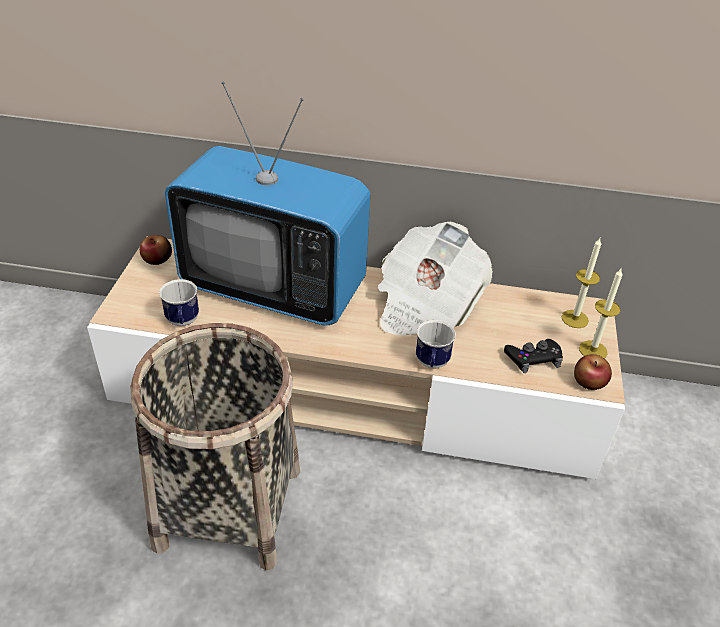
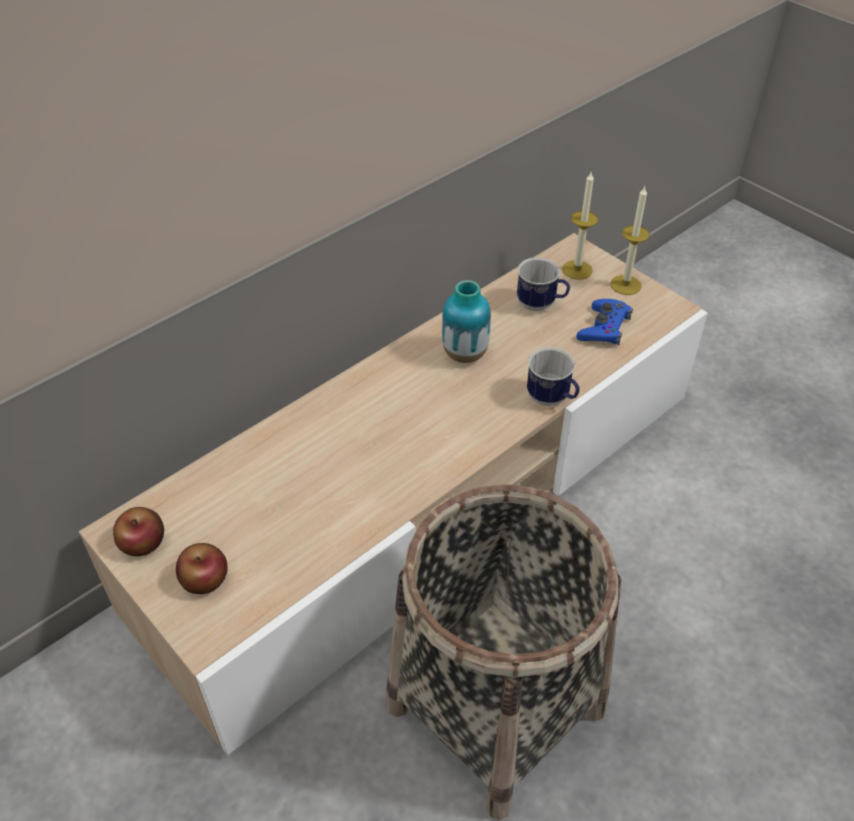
camera: 50 degrees left, 5 degrees up
mug [159,279,199,326] -> mug moved to [517,257,570,311]
television [165,82,370,325] -> none
newspaper [378,222,493,335] -> vase [442,280,491,363]
black game controller [504,339,563,373] -> blue game controller [576,299,633,345]
apple [574,354,612,390] -> apple moved to [176,543,228,594]

